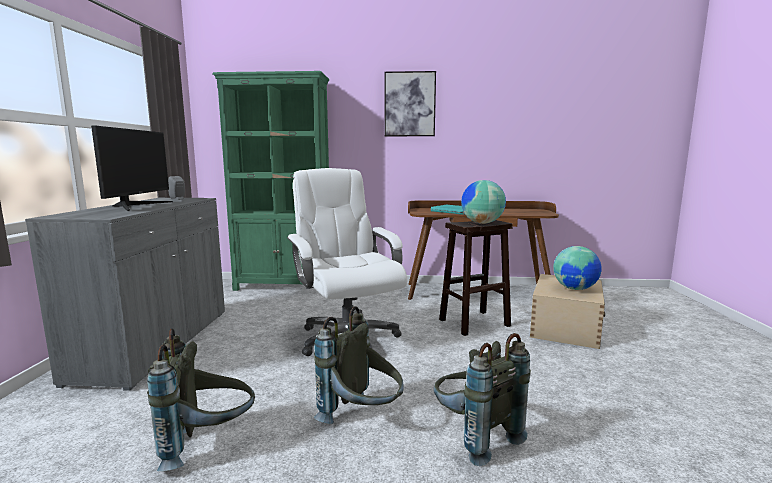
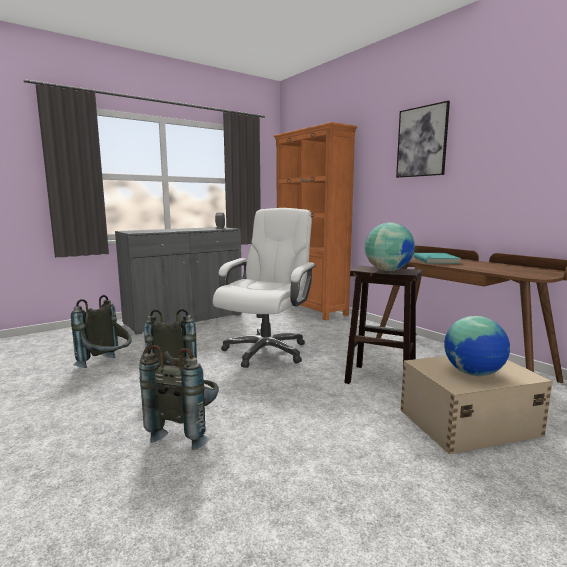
camera: 50 degrees right, 0 degrees up
monitor [91,126,173,211] -> none
green bookcase [212,71,329,291] -> orange bookcase [273,122,357,321]

